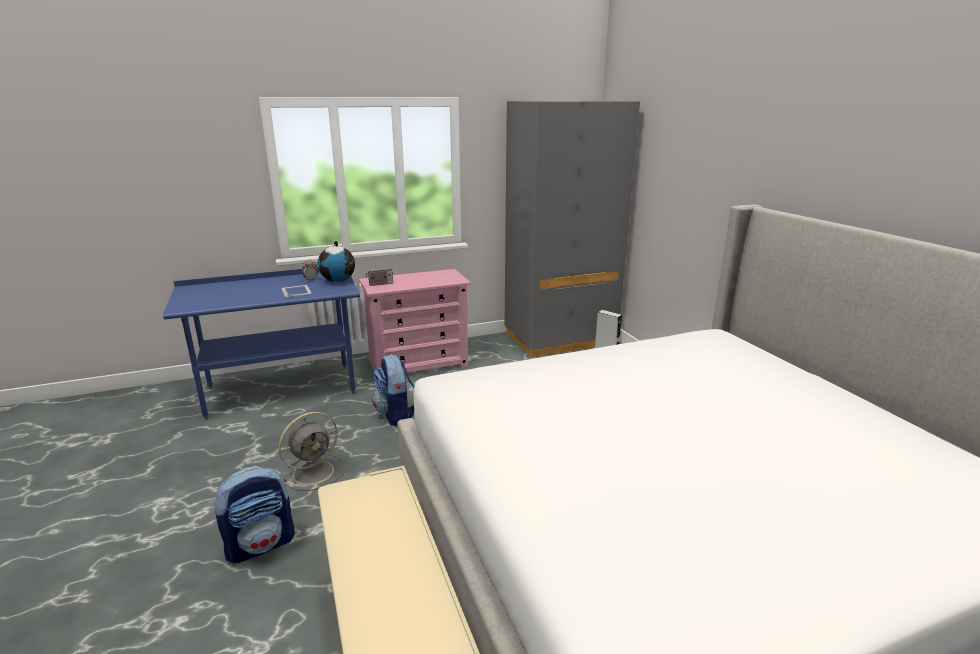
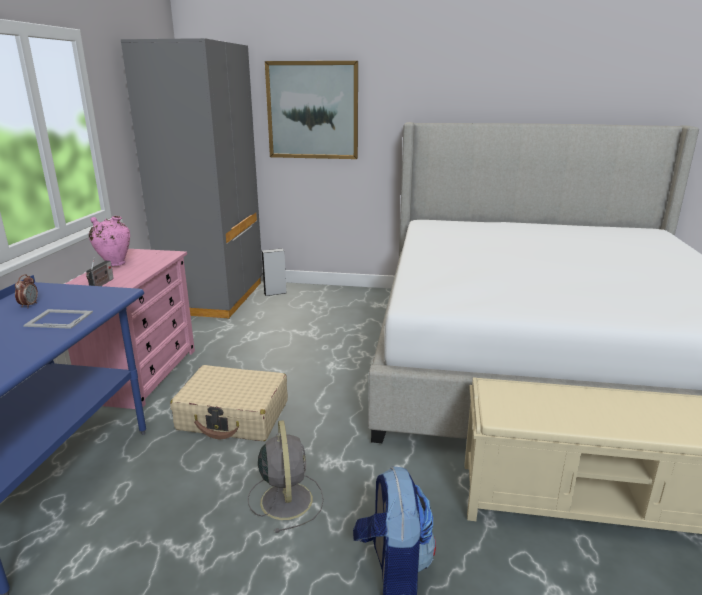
camera: 60 degrees left, 0 degrees up
globe [318,241,355,282] -> none
backpack [372,354,414,426] -> beige suitcase [170,365,288,441]
none -> pink vase [89,216,130,266]
none -> picture [265,61,358,159]

